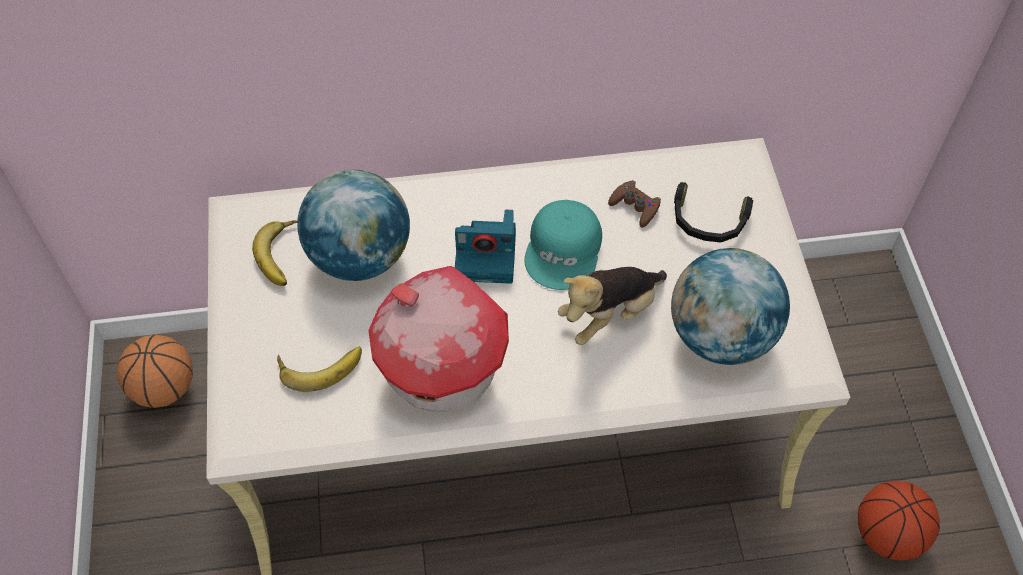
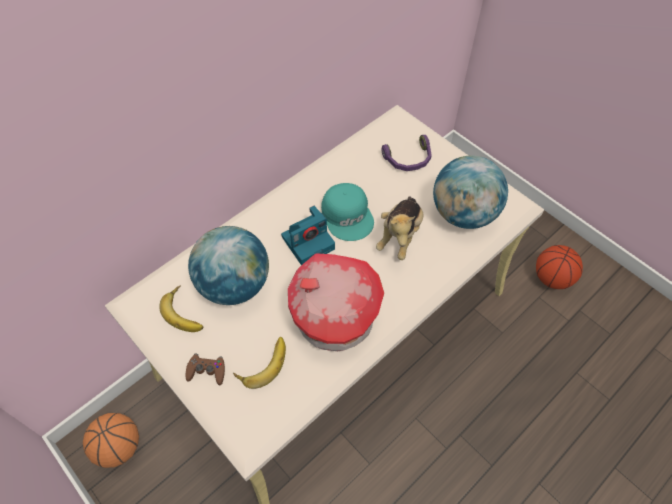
camera: 35 degrees left, 0 degrees up
brown game controller [608,180,661,228] -> brown game controller moved to [185,354,225,385]
black headphones [674,182,753,243] -> purple headphones [381,135,432,171]

